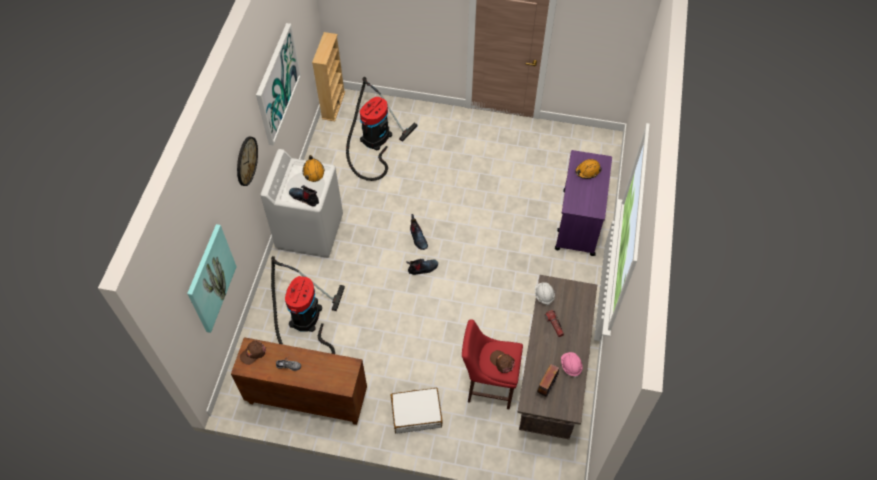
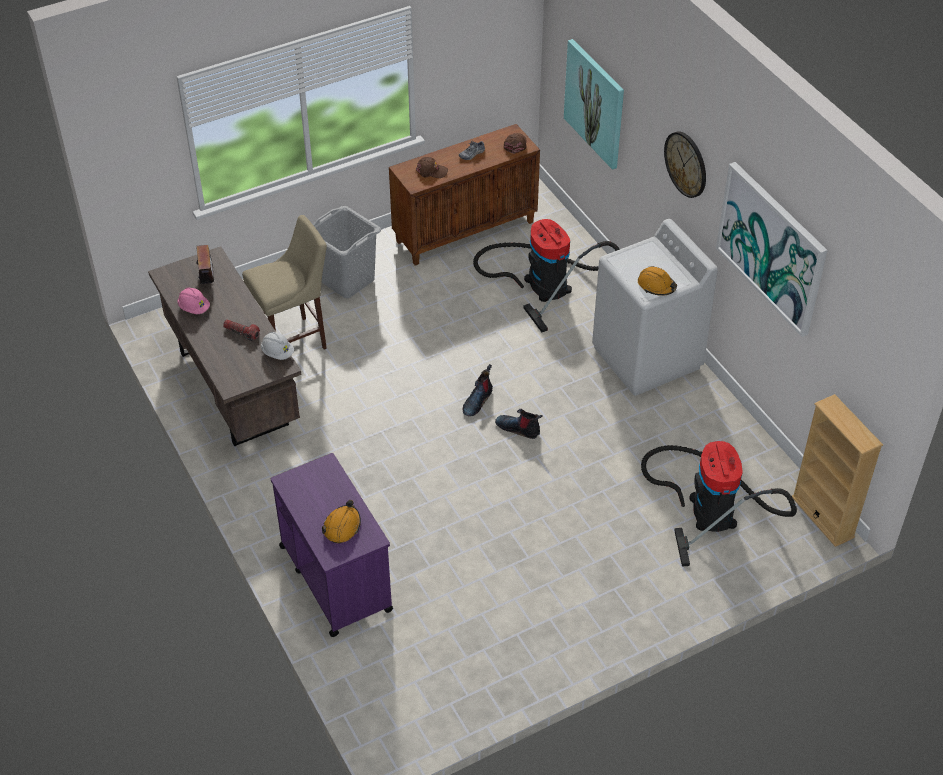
camera: 140 degrees right, 10 degrees down
boot [289,185,319,207] -> none
white suitcase [391,388,443,434] -> grey laundry basket [313,206,381,298]
red stool [462,319,523,410] -> beige stool [242,215,327,349]
brown cap [490,350,515,373] -> brown cap moved to [416,157,448,178]

